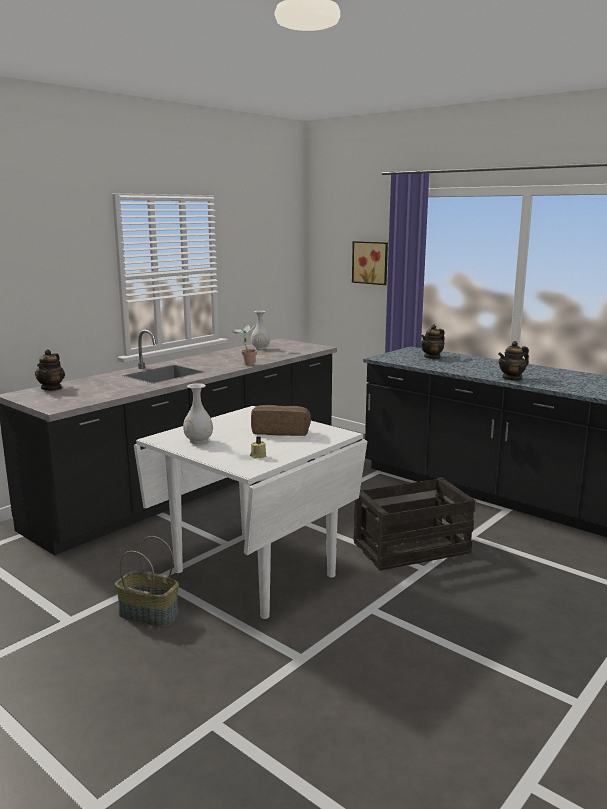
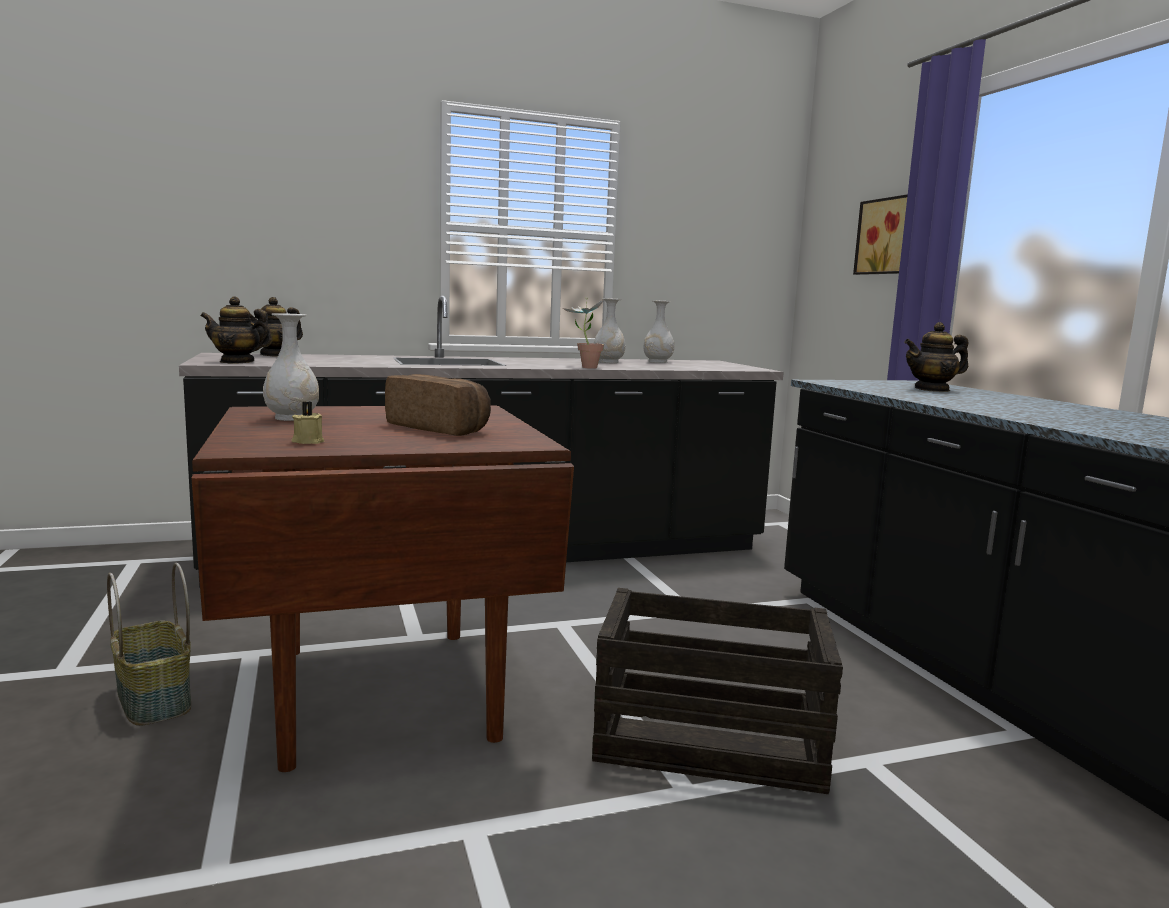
camera: 30 degrees right, 5 degrees down
white dining table [134,406,367,619] -> brown dining table [191,406,574,772]
teapot [498,341,529,381] -> teapot moved to [201,297,273,363]
none -> white vase [594,298,626,363]

